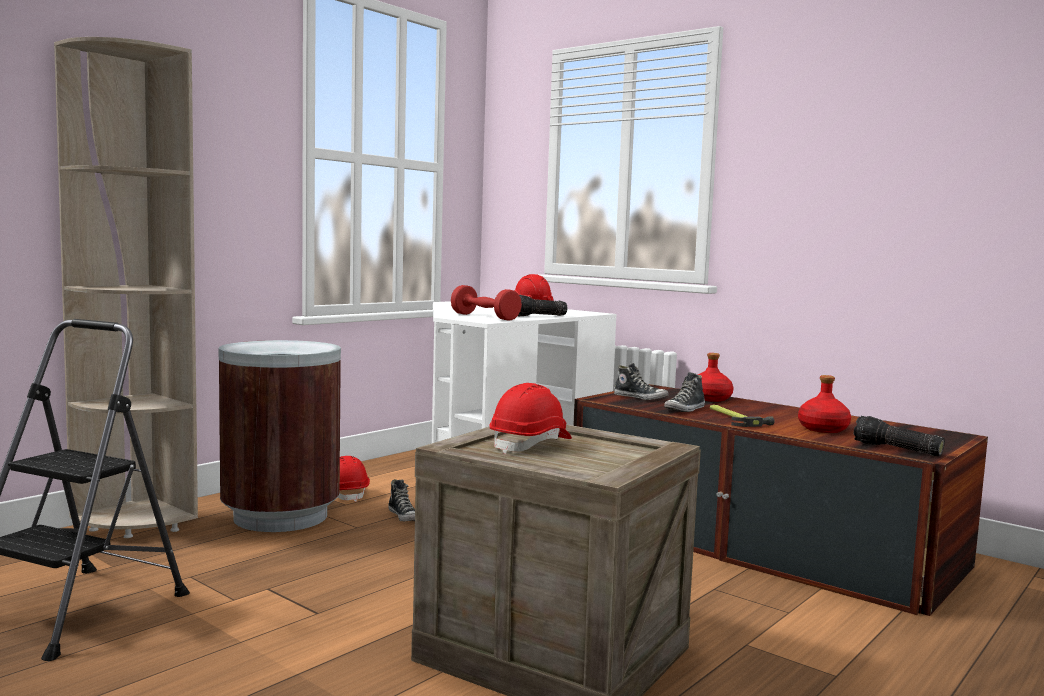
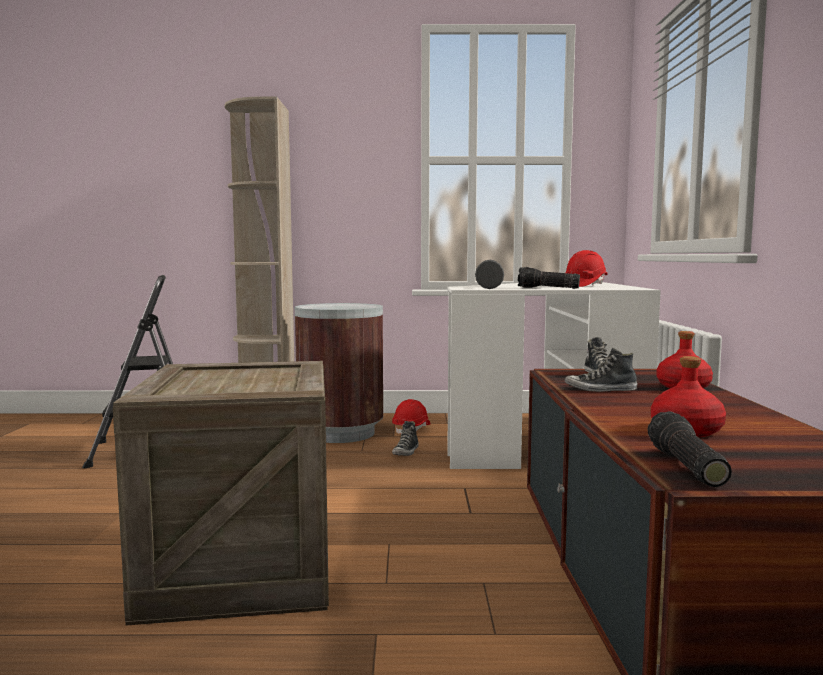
camera: 50 degrees right, 0 degrees up
red dumbbell [451,285,522,321] -> grey dumbbell [475,260,504,289]
red hard hat [489,383,572,454] -> none
hammer [710,405,774,427] -> none

